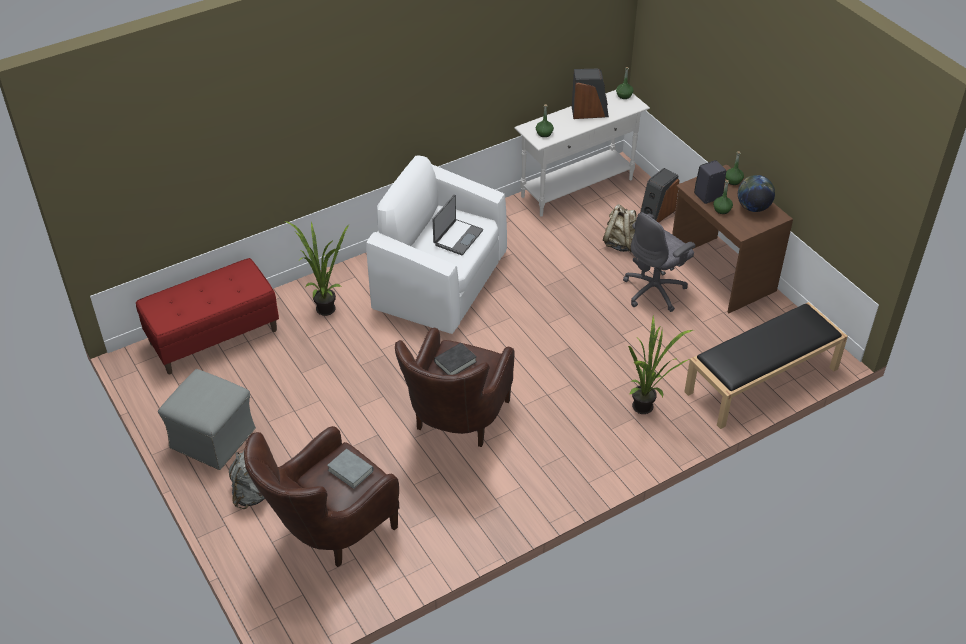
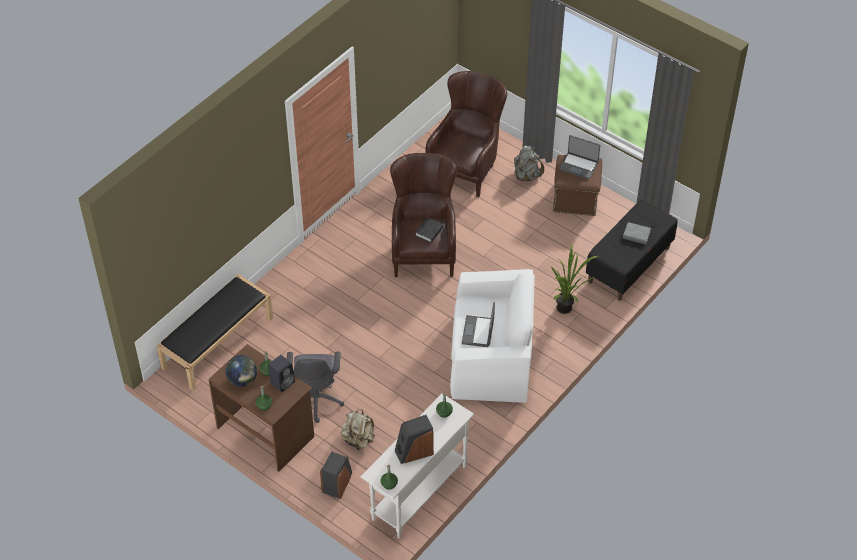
camera: 160 degrees right, 5 degrees up
red bench [136,258,279,374] -> black bench [586,200,677,301]
grey ottoman [158,369,256,470] -> brown ottoman [553,155,602,216]
grey book [327,449,374,489] -> grey book moved to [623,222,651,245]
grey office chair [623,212,695,312] -> grey office chair turned 150 degrees clockwise [287,352,344,423]
potted plant [628,316,693,414] -> none
none -> laptop [559,135,600,179]

